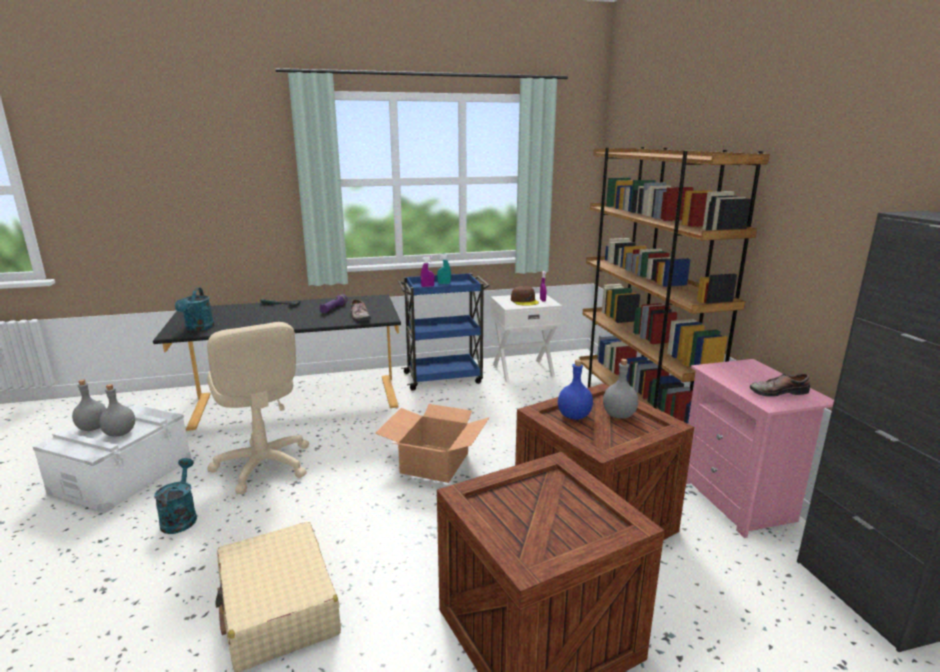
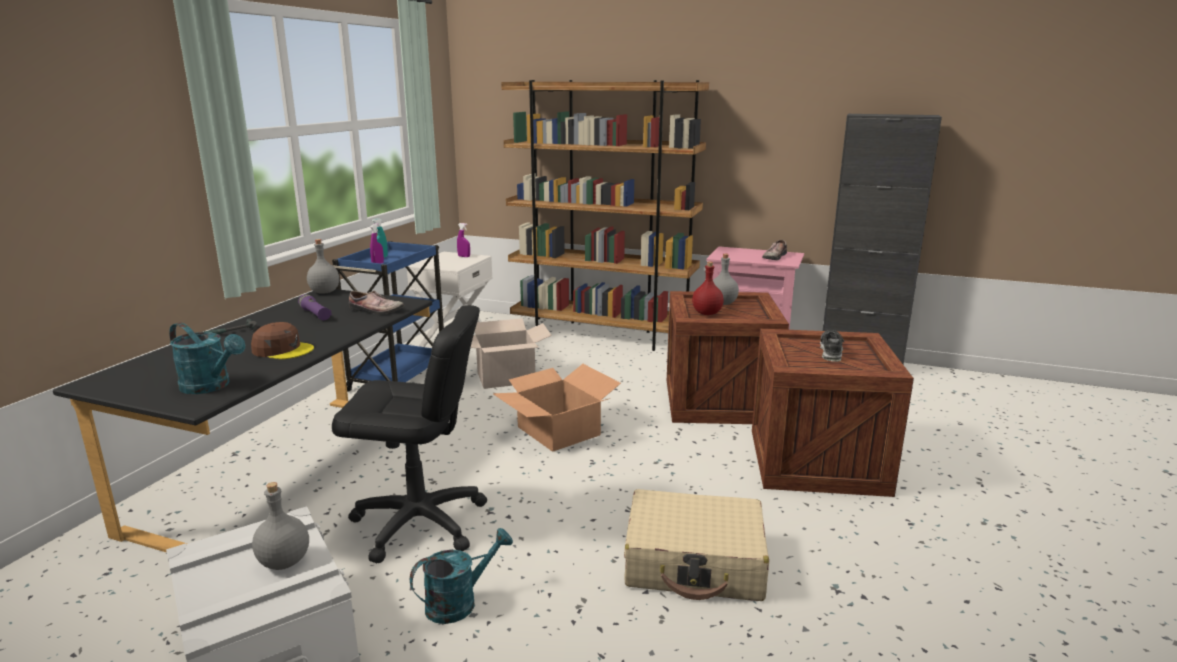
camera: 55 degrees left, 0 degrees up
grey bottle [72,380,106,431] -> grey bottle moved to [307,239,339,294]
turquoise watering can [154,458,197,534] -> turquoise watering can turned 120 degrees clockwise [410,528,513,624]
beige office chair [207,322,309,494] -> black office chair [332,305,487,563]
brown cap [511,286,539,306] -> brown cap moved to [251,322,314,359]
blue bottle [558,360,593,420] -> red bottle [692,261,724,315]
none -> cardboard box [471,318,552,389]
none -> shoe [820,330,844,361]

